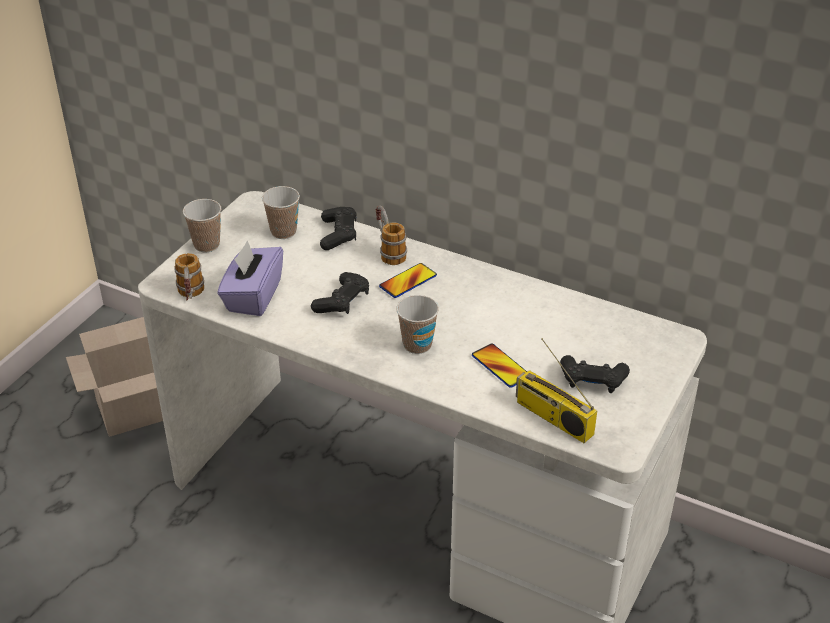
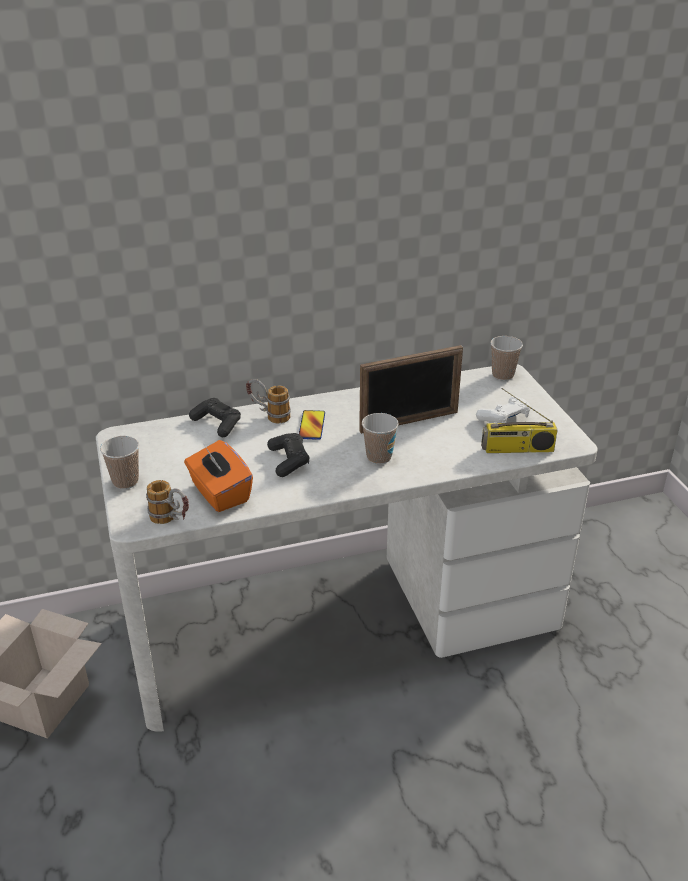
camera: 45 degrees left, 5 degrees down
purple tissue box [217,240,283,316] -> orange tissue box [184,440,253,512]
cup [262,186,300,239] -> cup moved to [490,336,523,381]
phone [472,343,527,388] -> none
black game controller [560,355,630,393] -> white game controller [476,396,530,423]
none -> picture frame [359,345,463,434]

